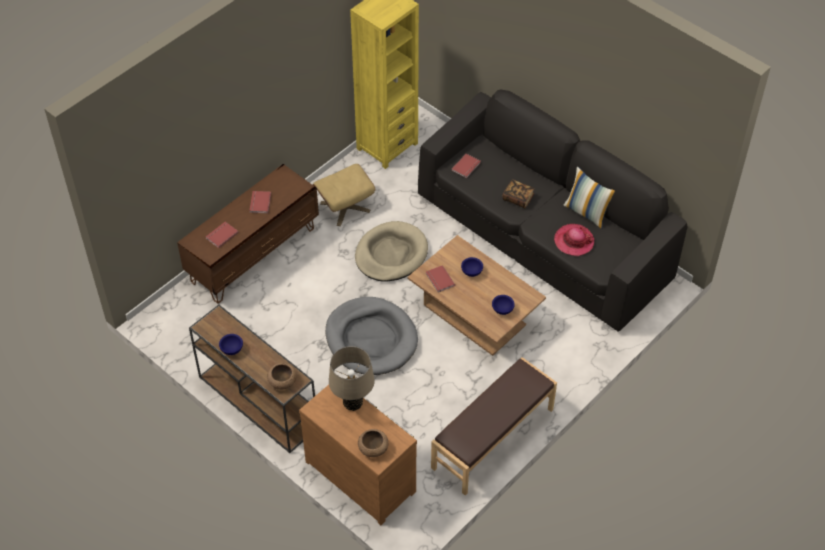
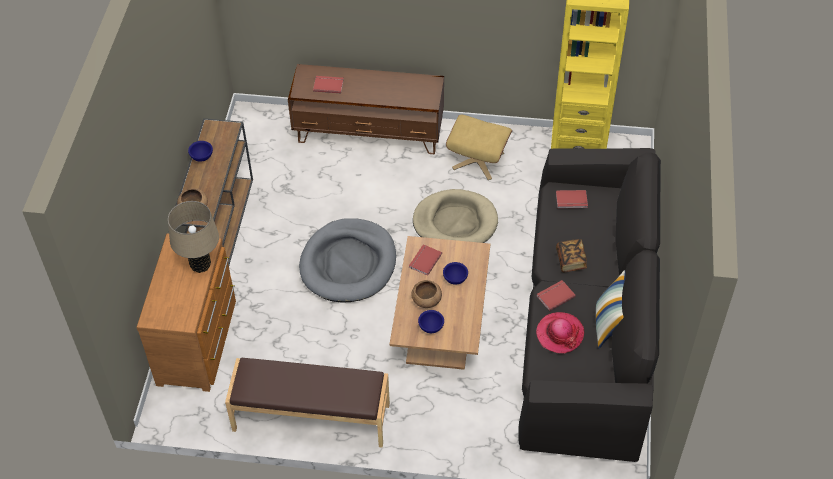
camera: 55 degrees right, 0 degrees up
red book [249,191,271,213] -> red book moved to [537,280,576,311]
brown bowl [358,429,388,457] -> brown bowl moved to [411,280,442,308]

